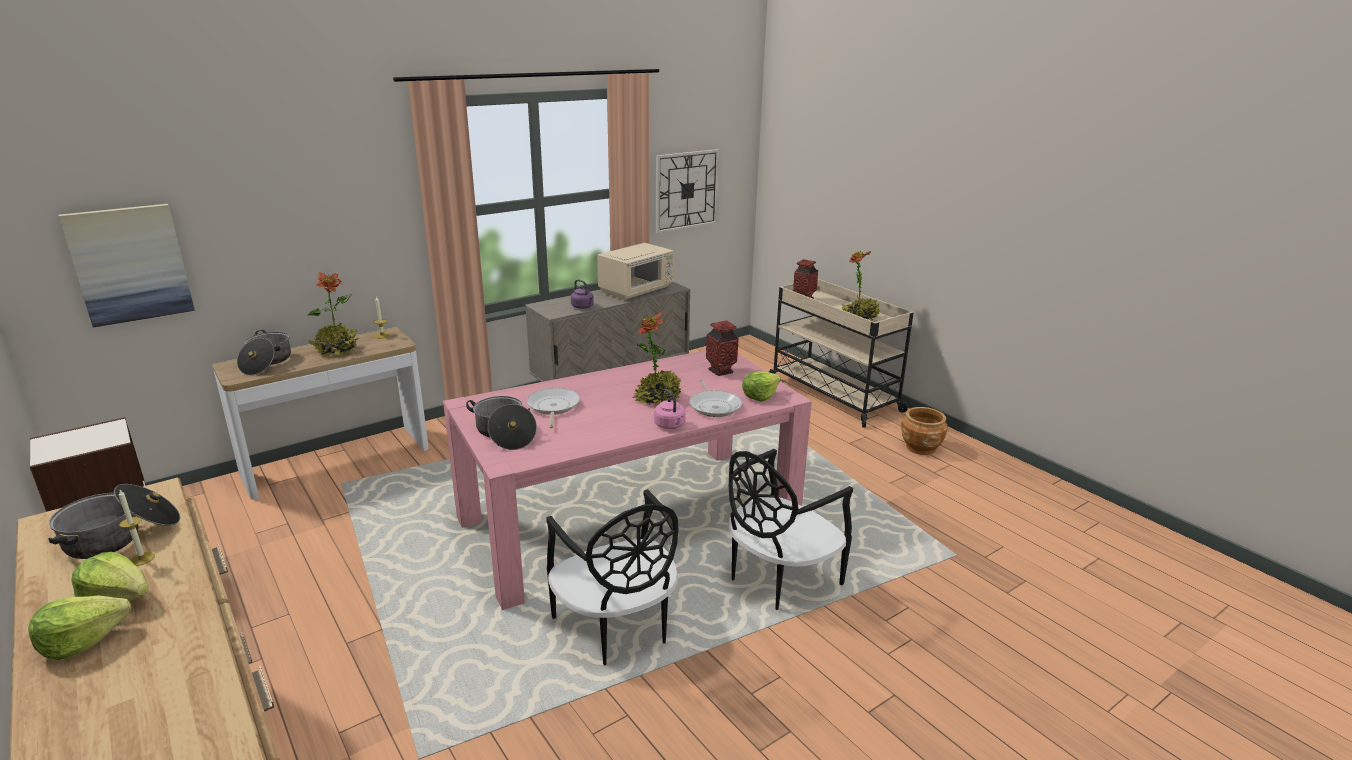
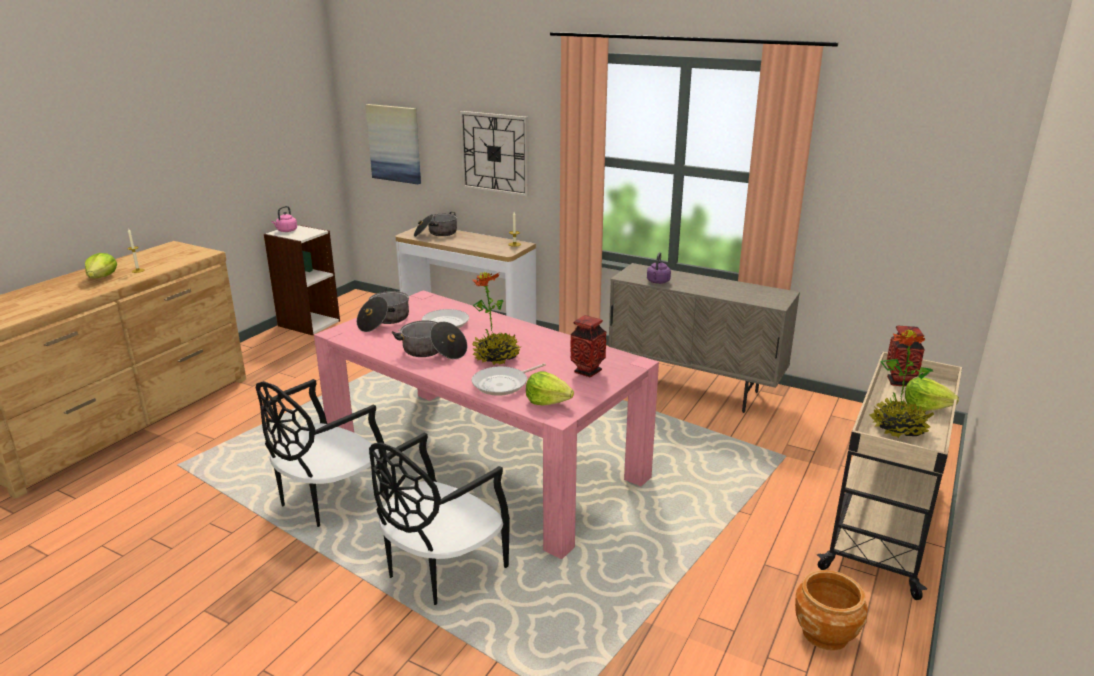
camera: 65 degrees right, 0 degrees up
lettuce [28,595,131,660] -> lettuce moved to [905,377,959,411]
cooking pot [48,484,181,559] -> cooking pot moved to [392,320,467,359]
potted plant [308,272,359,357] -> none
beige microwave [597,243,674,300] -> none
pink kettle [654,388,685,429] -> pink kettle moved to [272,206,297,232]
wall clock [656,149,719,234] -> wall clock moved to [459,111,529,197]
black chair [728,449,853,610] -> black chair turned 75 degrees counterclockwise [369,432,510,605]

